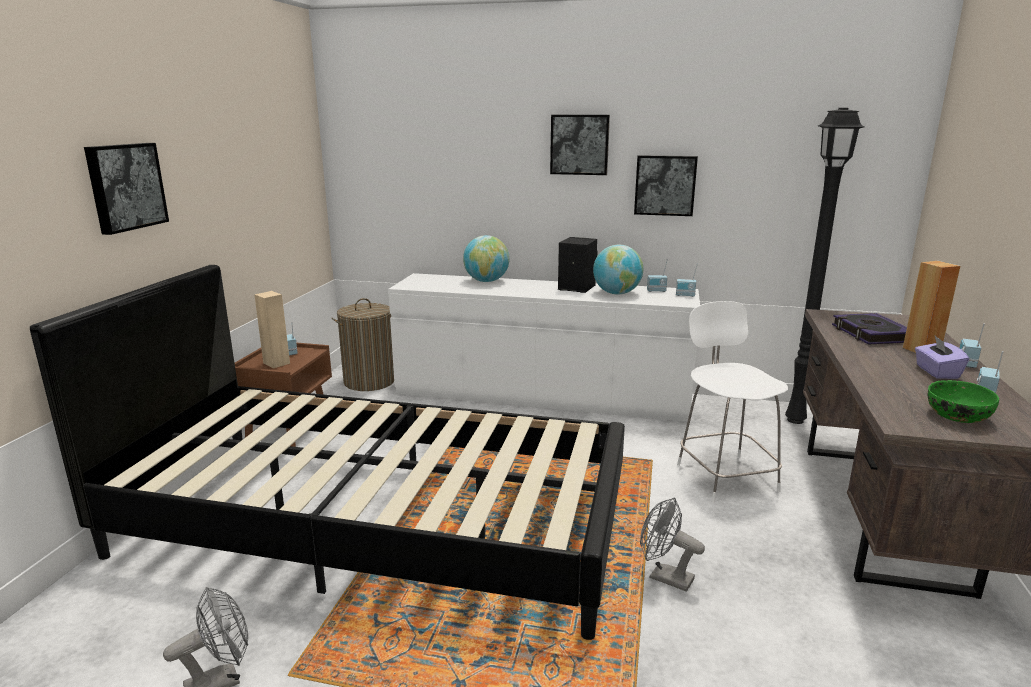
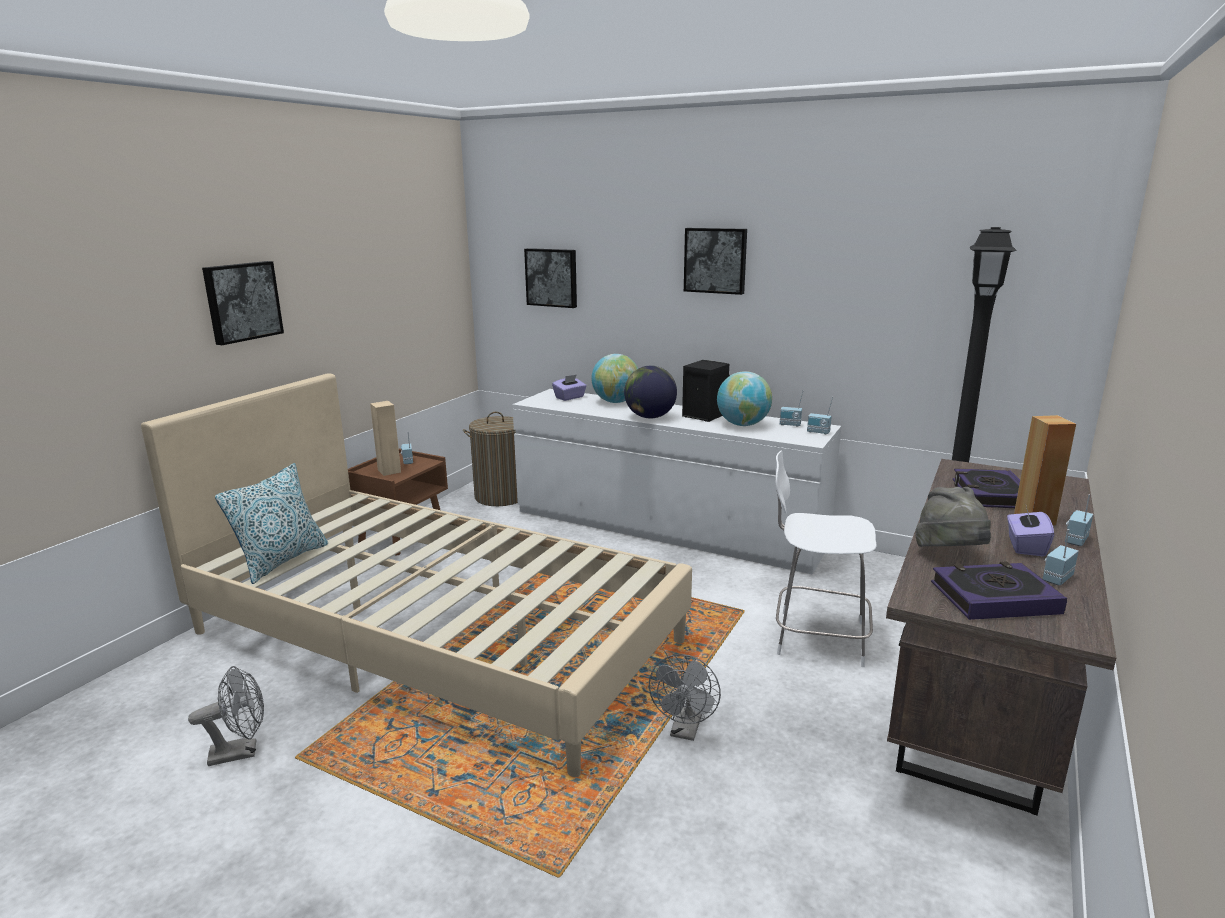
camera: 15 degrees right, 0 degrees up
black bed [30,265,625,640] -> beige bed [141,373,692,777]
picture [634,155,698,216] -> picture moved to [524,248,577,308]
grey fan [640,498,705,592] -> grey fan turned 120 degrees counterclockwise [649,654,721,741]
white chair [677,301,788,502] -> white chair turned 75 degrees counterclockwise [776,450,877,667]
green bowl [928,380,999,423] -> book [931,561,1067,620]
none -> pillow [215,463,328,584]
none -> purple tissue box [552,374,587,401]
none -> globe [624,365,677,418]
none -> grey hat [916,487,991,547]

